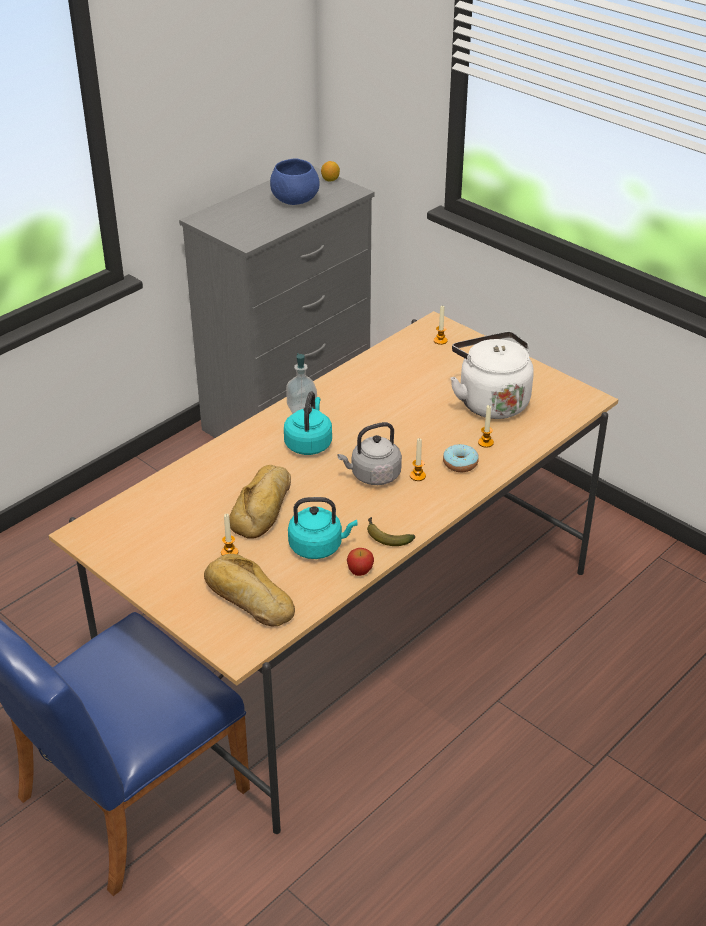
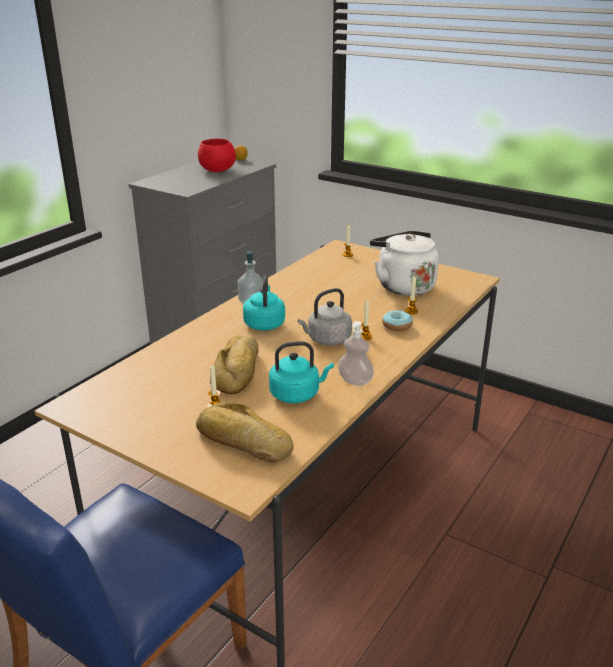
camera: 10 degrees left, 10 degrees down
blue bowl [270,159,319,205] -> red bowl [198,138,236,172]
apple [347,548,374,576] -> none
banana [367,517,415,546] -> soap dispenser [338,321,374,386]

